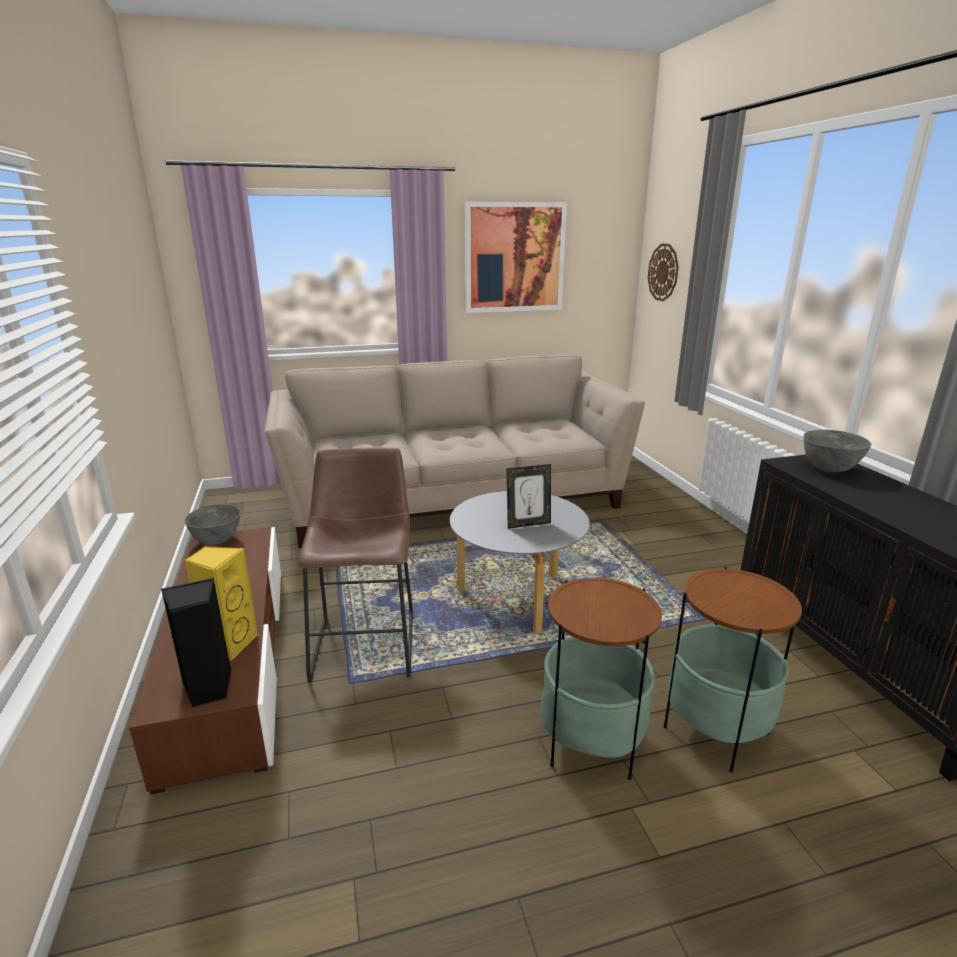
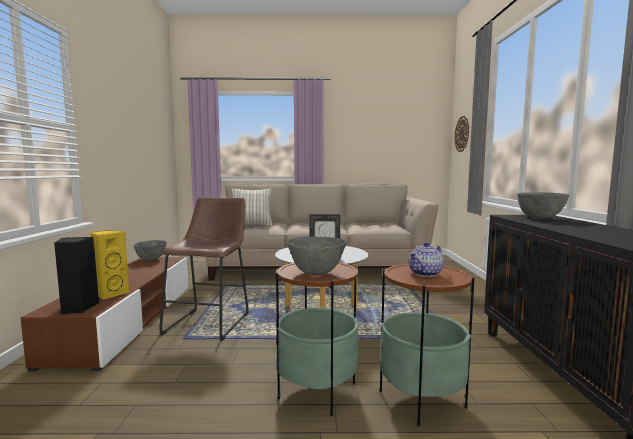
camera: 15 degrees right, 15 degrees down
picture [465,202,567,313] -> none
none -> pillow [231,188,273,226]
none -> grey bowl [287,236,346,275]
none -> teapot [409,242,443,277]

